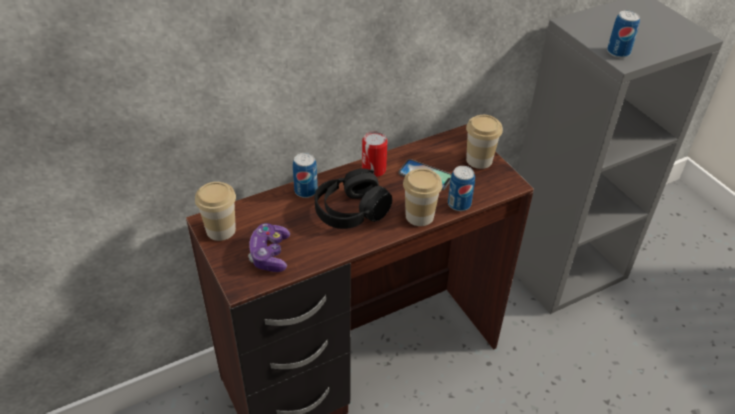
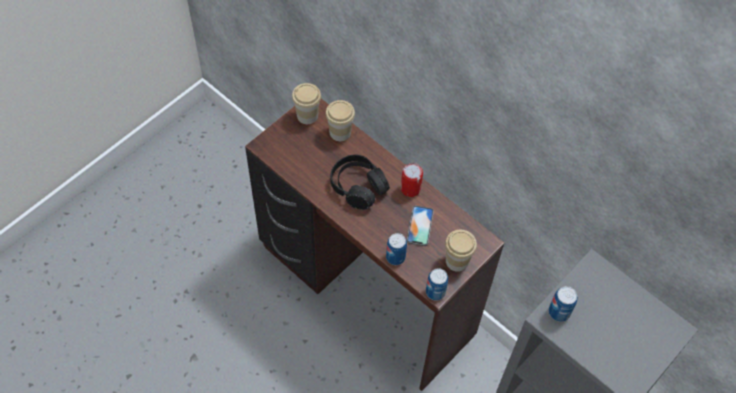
camera: 70 degrees right, 15 degrees up
game controller [248,223,290,272] -> none
can [293,153,318,198] -> can moved to [426,268,448,301]
cup [403,168,442,226] -> cup moved to [326,100,355,141]

